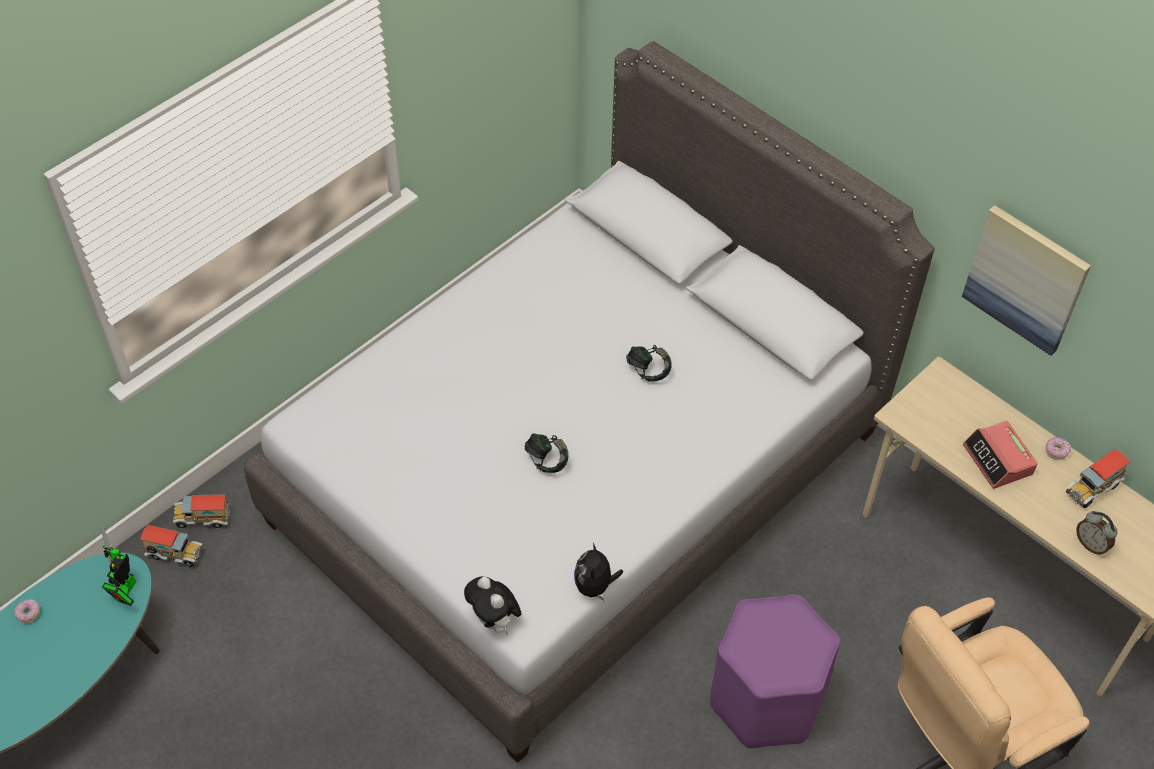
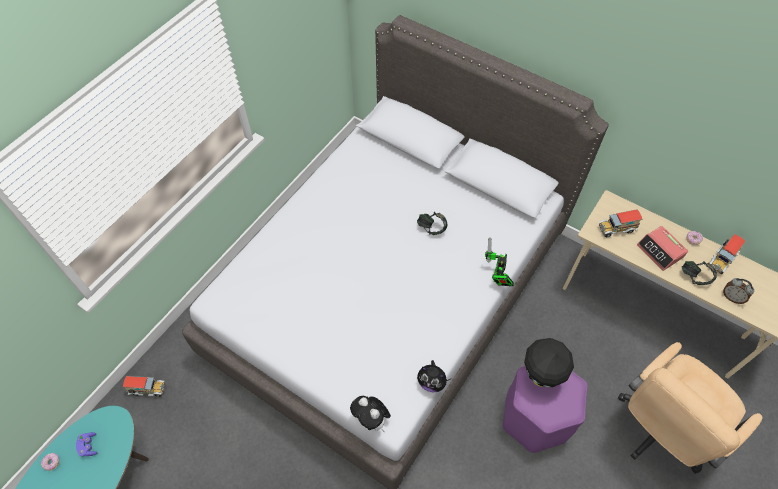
camera: 10 degrees left, 5 degrees up
toy robot [100,524,137,606] -> toy robot moved to [485,238,514,286]
toy truck [173,494,230,528] -> toy truck moved to [599,209,642,238]
headphones [525,433,569,473] -> headphones moved to [682,261,717,285]
plush toy [574,543,624,601] -> plush toy turned 60 degrees counterclockwise [417,360,450,392]
picture [962,205,1091,356] -> none
none -> purple game controller [76,432,97,456]
none -> black table lamp [524,338,574,388]

